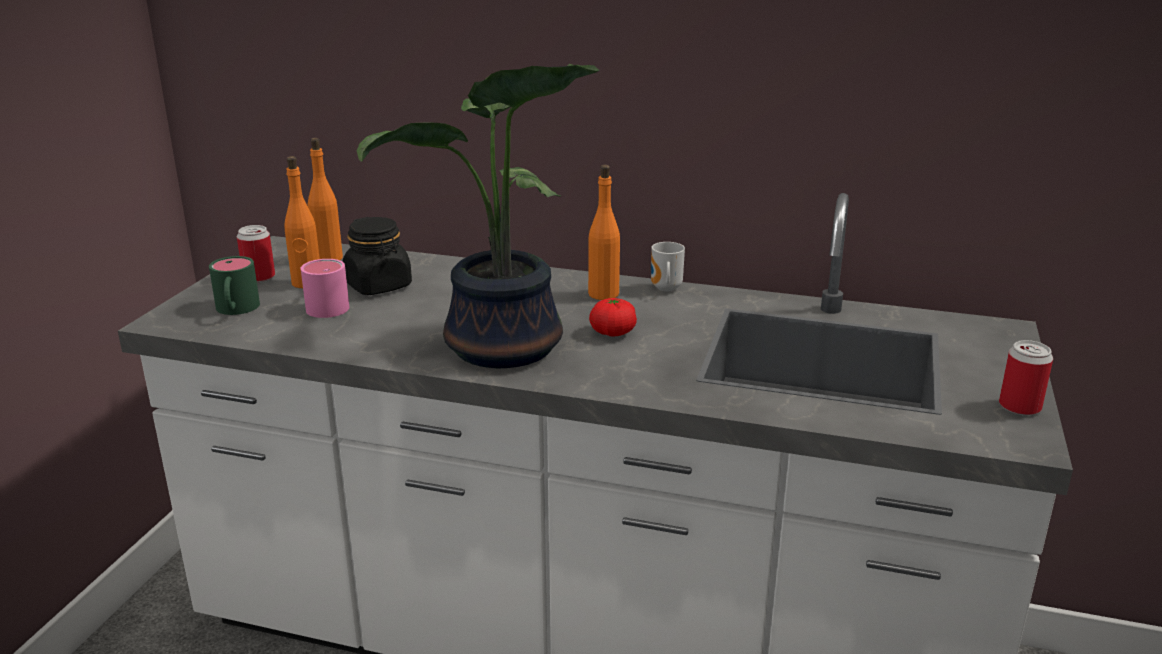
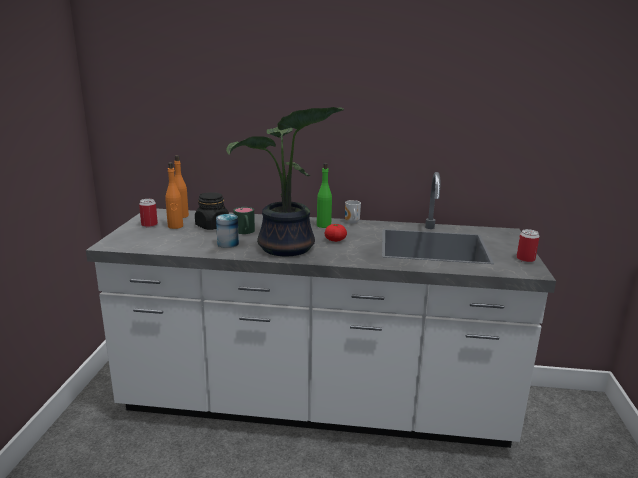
camera: 10 degrees left, 5 degrees down
green mug [209,256,260,315] -> green mug moved to [233,207,255,234]
pink mug [301,259,349,318] -> none
orange bottle [588,165,620,300] -> green bottle [317,163,332,228]
none -> can [216,214,239,248]

